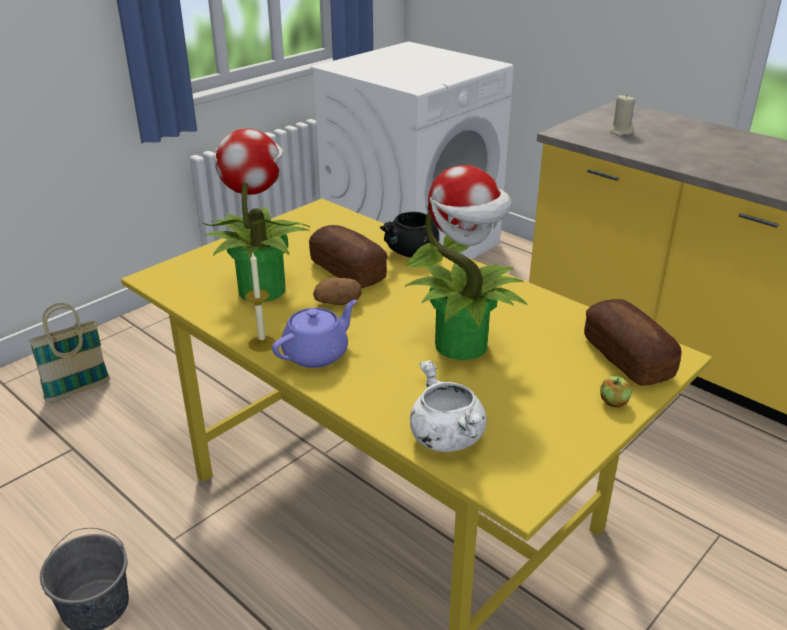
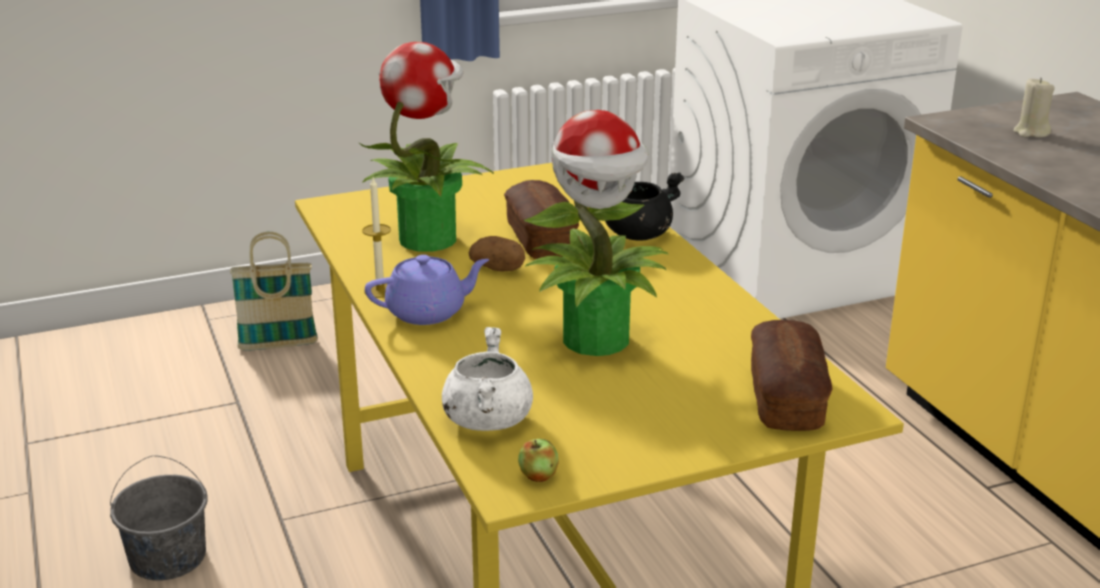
camera: 25 degrees right, 5 degrees down
apple [600,376,632,407] -> apple moved to [518,439,559,482]

